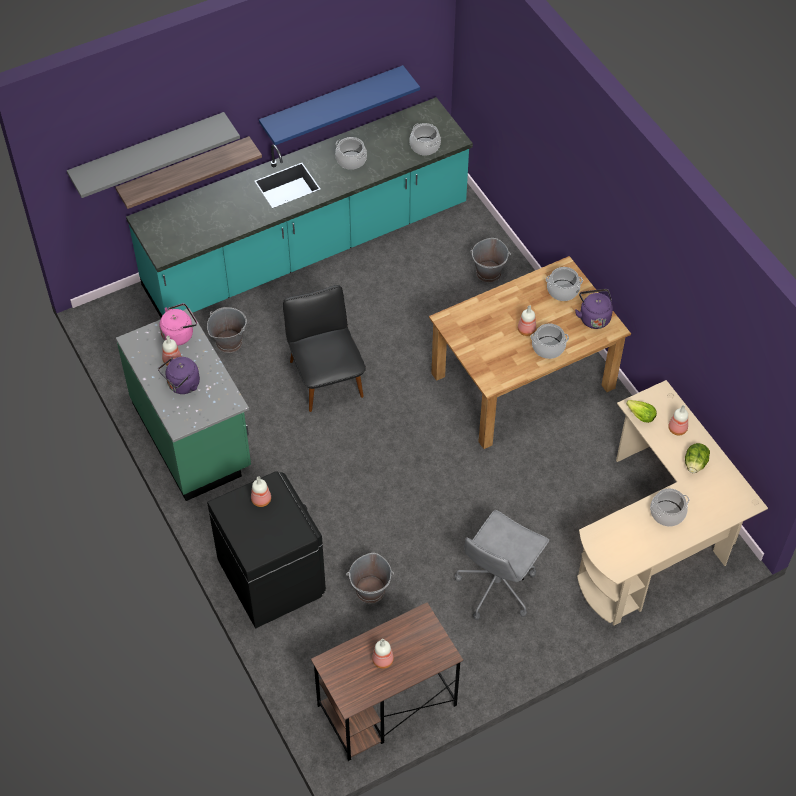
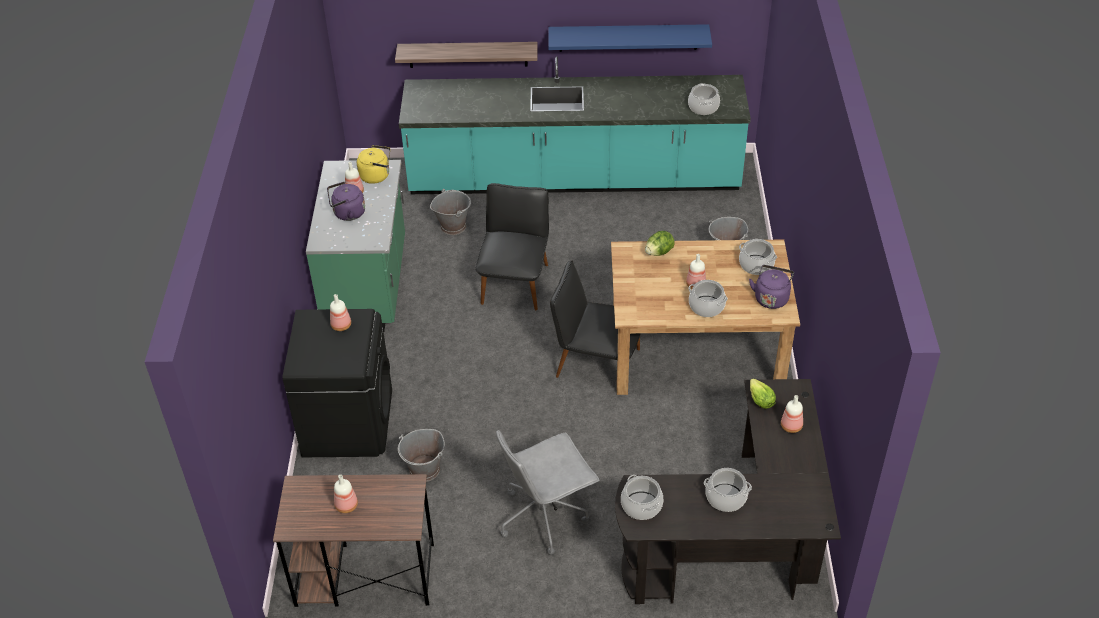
camera: 30 degrees right, 10 degrees down
grey shelf [67,112,240,198] -> none
pink kettle [159,303,197,346] -> yellow kettle [357,145,390,184]
cooking pot [335,137,367,170] -> cooking pot moved to [621,475,663,520]
beige desk [577,380,768,626] -> black desk [615,379,841,604]
lettuce [685,443,710,473] -> lettuce moved to [645,231,675,256]
none -> black chair [550,261,641,378]

